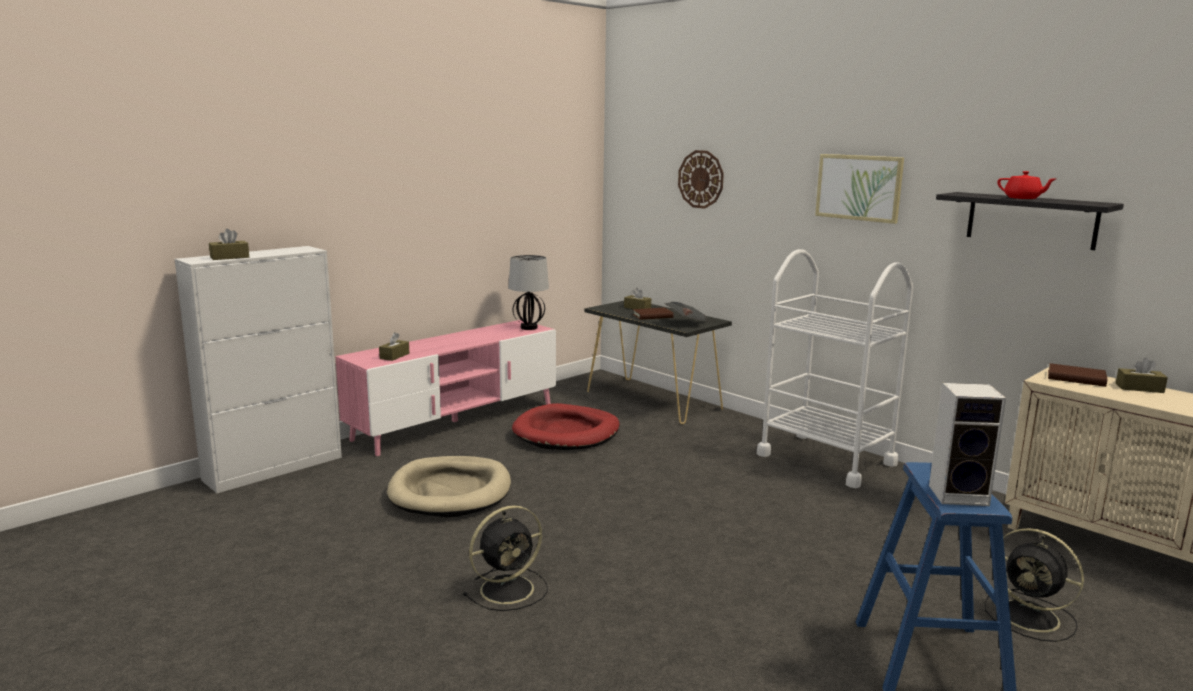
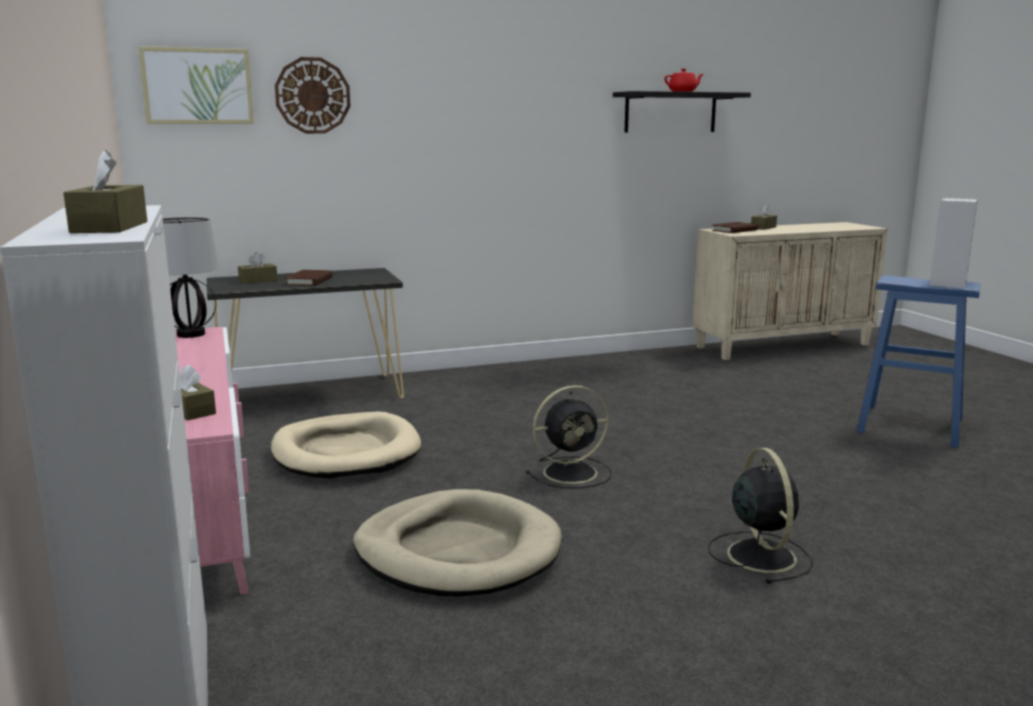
camera: 65 degrees left, 0 degrees up
red dog bed [512,403,620,450] -> beige dog bed [271,411,421,479]
newspaper [665,302,708,321] -> none
white cart [757,249,913,488] -> none
picture [815,154,904,224] -> picture moved to [138,46,254,124]
black fan [985,528,1084,642] -> black fan moved to [526,385,611,488]

